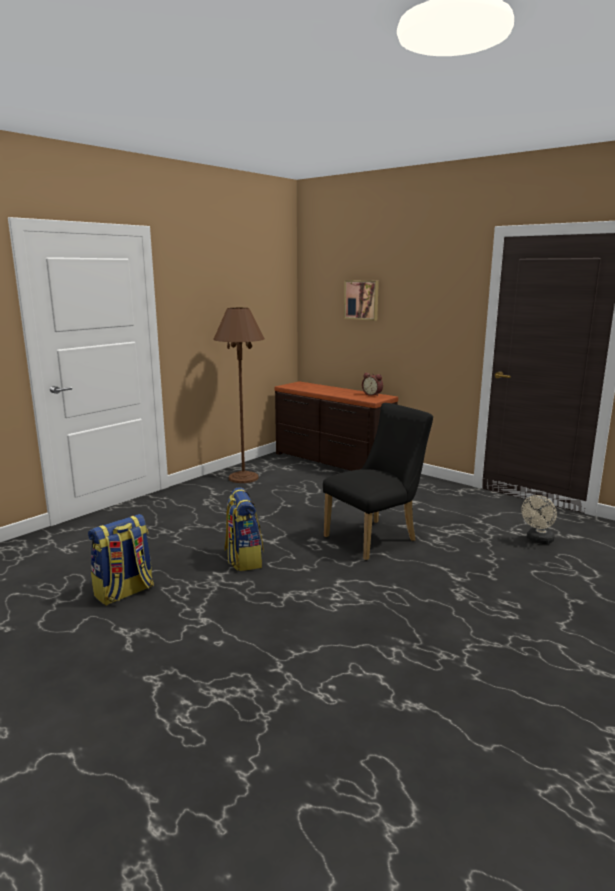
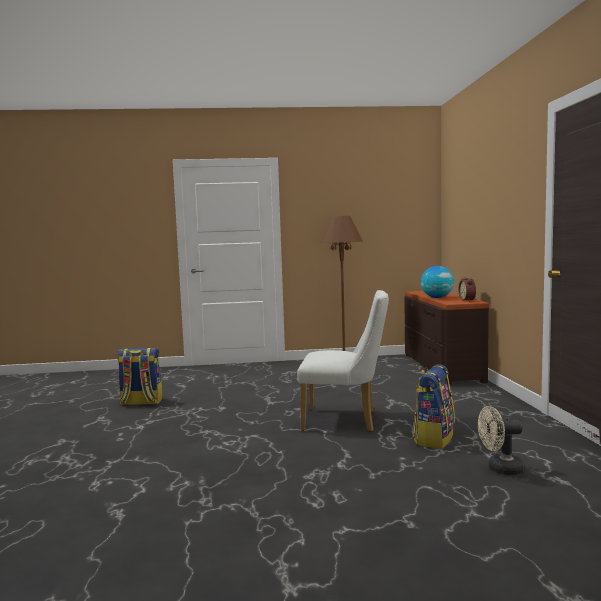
camera: 45 degrees right, 10 degrees down
backpack [224,487,264,571] -> backpack moved to [412,364,455,449]
black chair [323,403,433,560] -> white chair [297,290,389,432]
picture [344,280,379,321] -> none
none -> globe [421,266,454,298]

